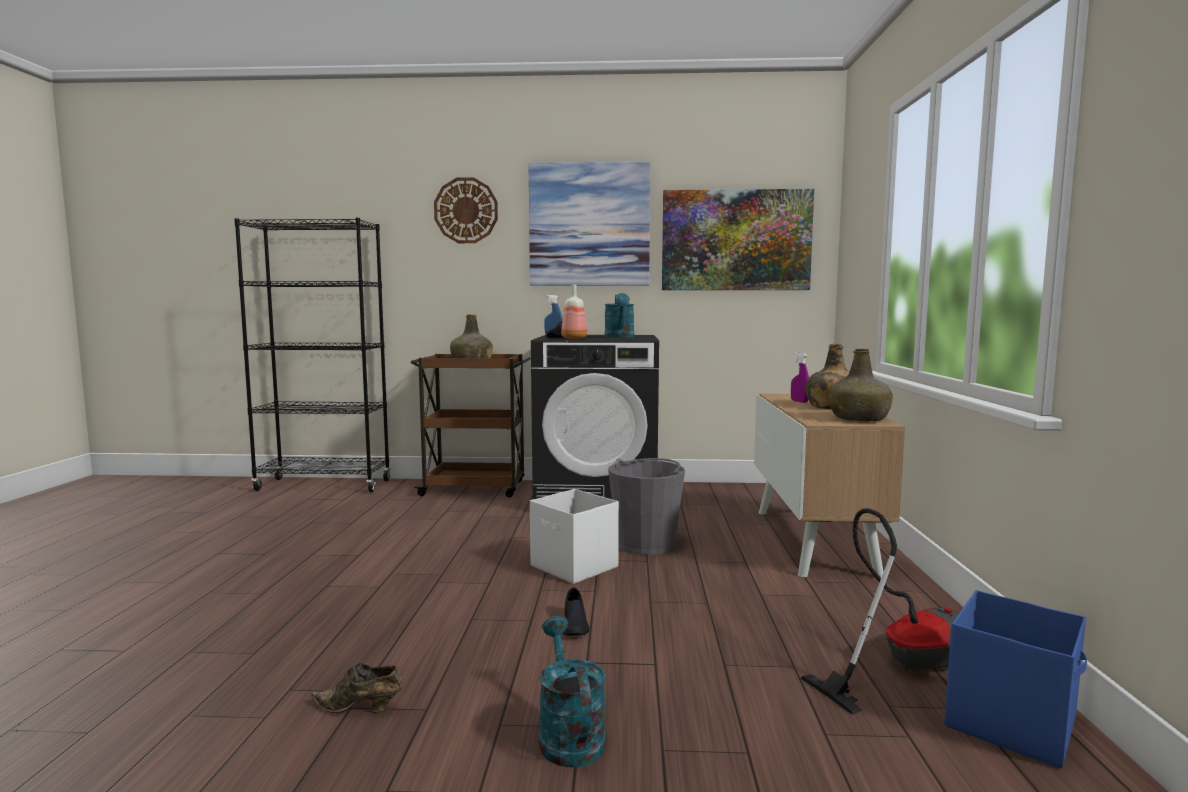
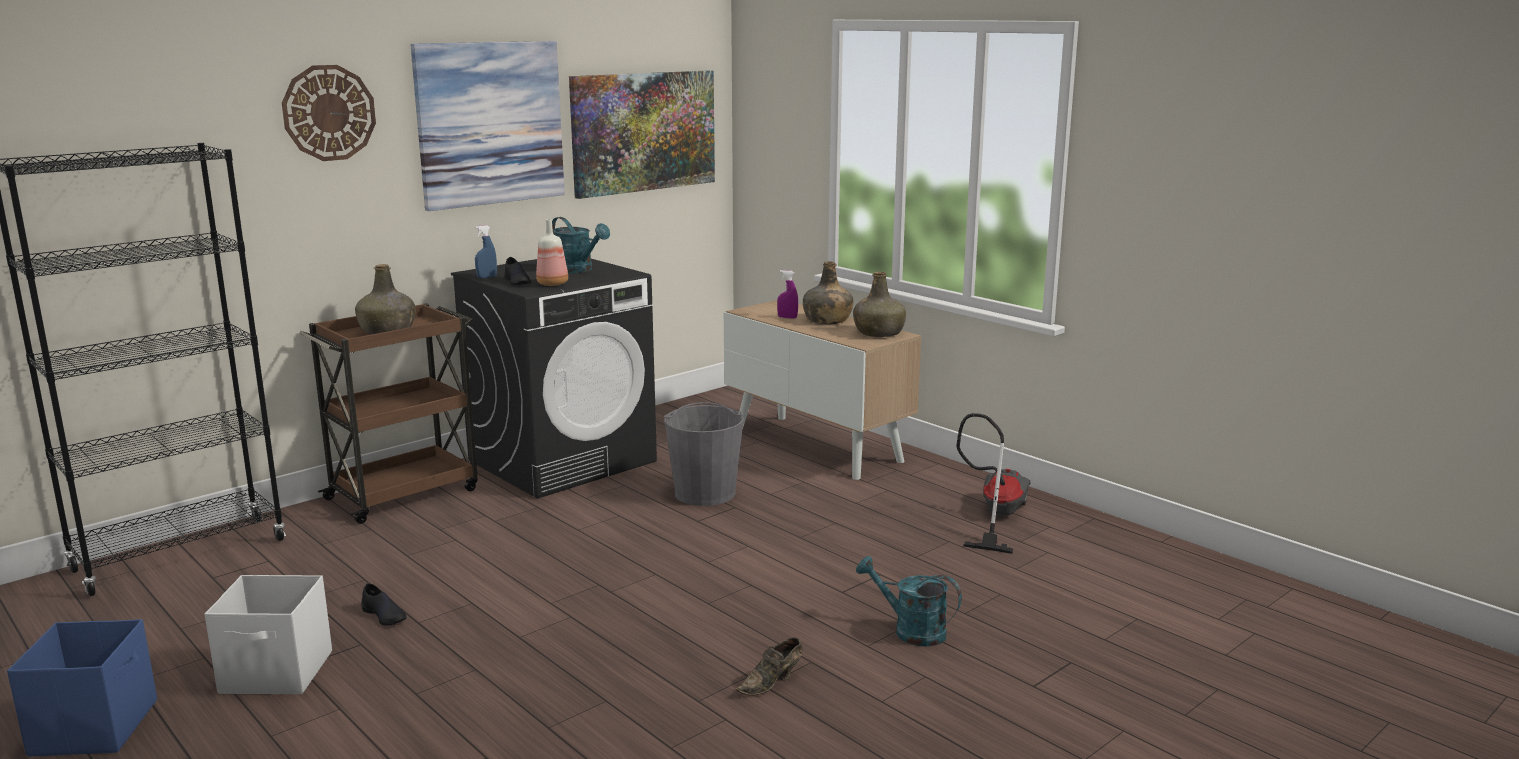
camera: 45 degrees left, 10 degrees up
white storage box [530,489,619,584] -> white storage box moved to [205,575,332,694]
black shoe [563,587,589,636] -> black shoe moved to [361,583,407,626]
blue storage box [944,590,1087,768] -> blue storage box moved to [7,619,157,756]

